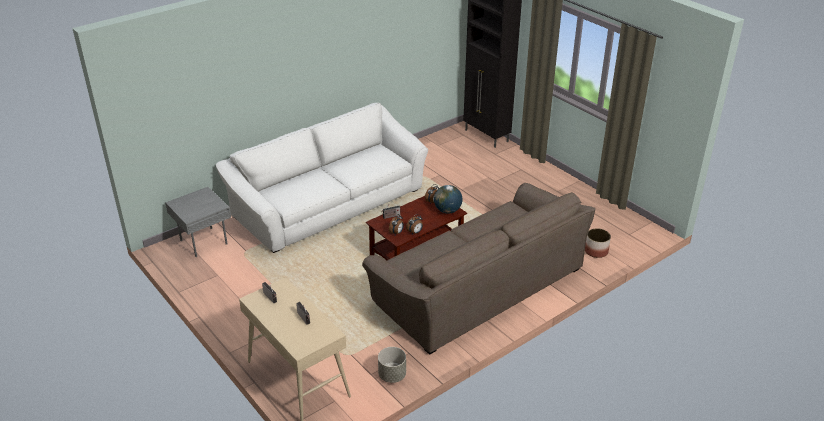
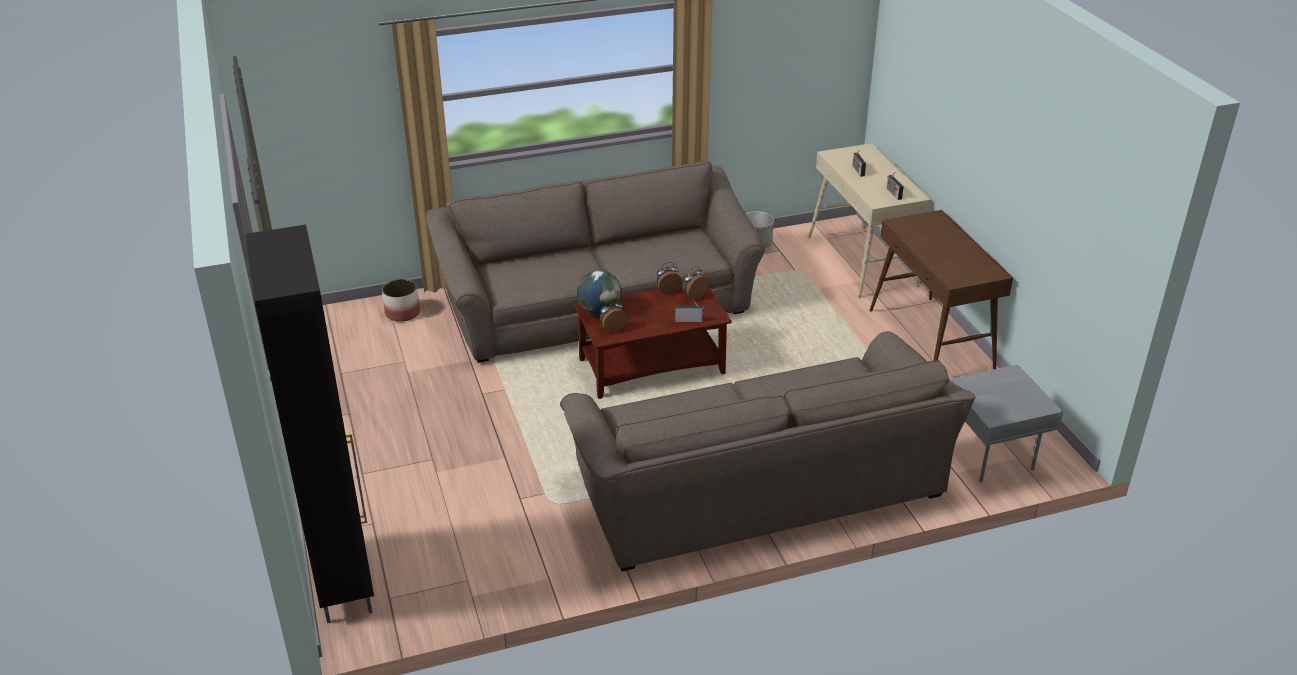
camera: 160 degrees left, 0 degrees up
white sofa [216,103,428,253] -> brown sofa [560,331,976,571]
none -> brown console table [869,210,1013,369]

